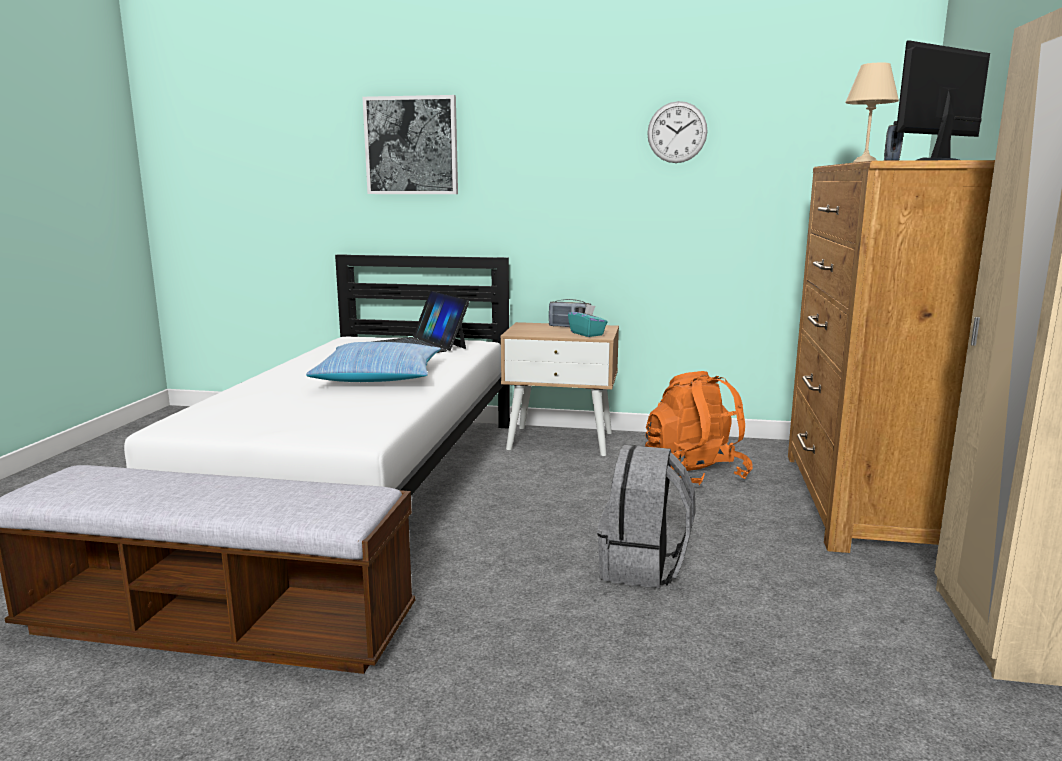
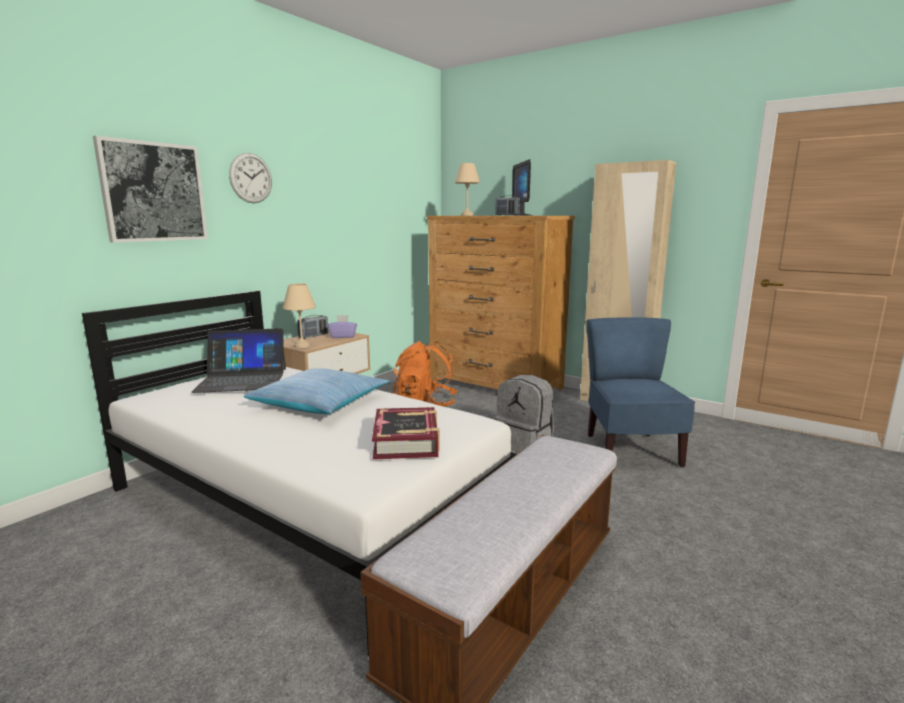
camera: 65 degrees left, 0 degrees up
turquoise tissue box [568,304,607,337] -> purple tissue box [328,315,357,338]
wall clock [647,101,707,163] -> wall clock moved to [229,153,272,203]
none -> beige table lamp [283,283,316,348]
none -> book [372,407,440,460]
none -> blue chair [587,317,695,467]

